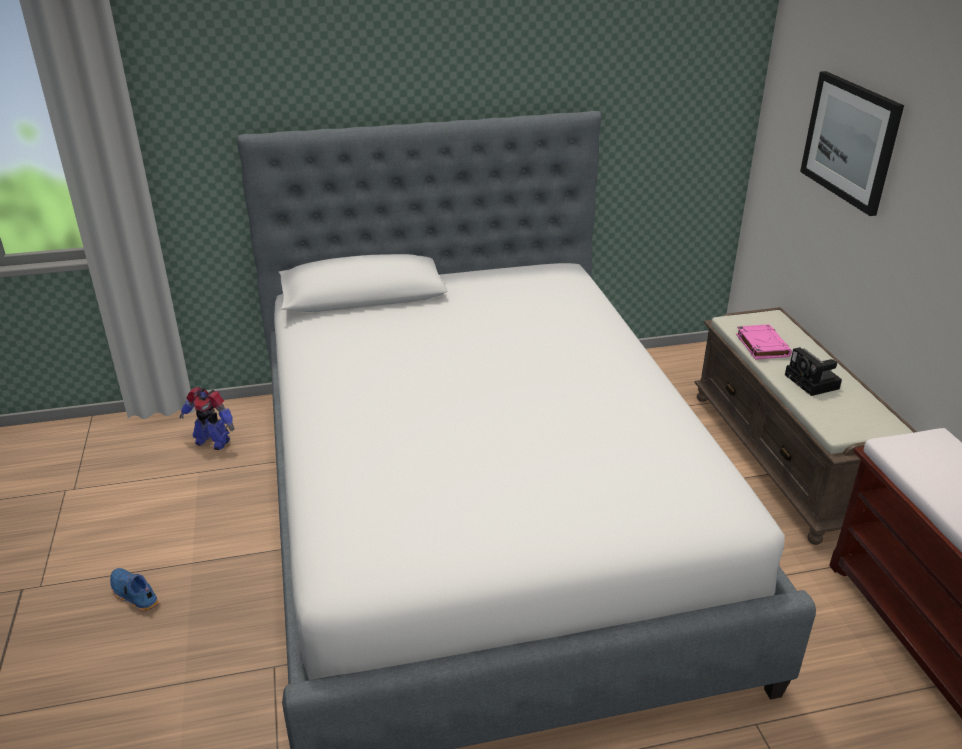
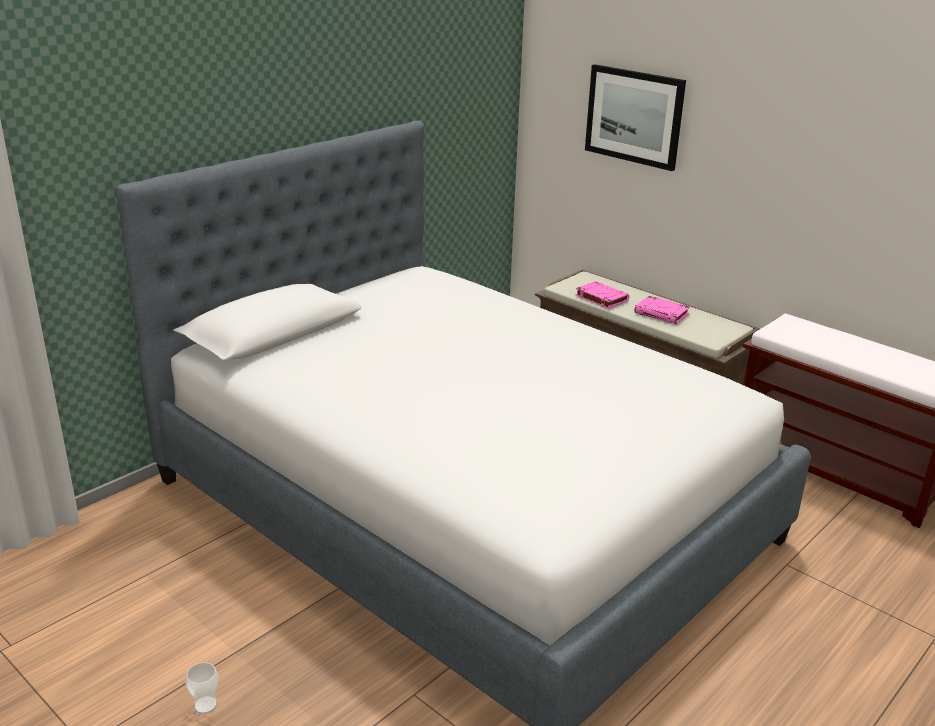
camera: 35 degrees left, 5 degrees down
blue shoe [110,568,159,611] -> cup [186,662,219,714]
toy robot [180,387,234,450] -> none
camera [785,347,842,396] -> pink book [635,296,690,324]

